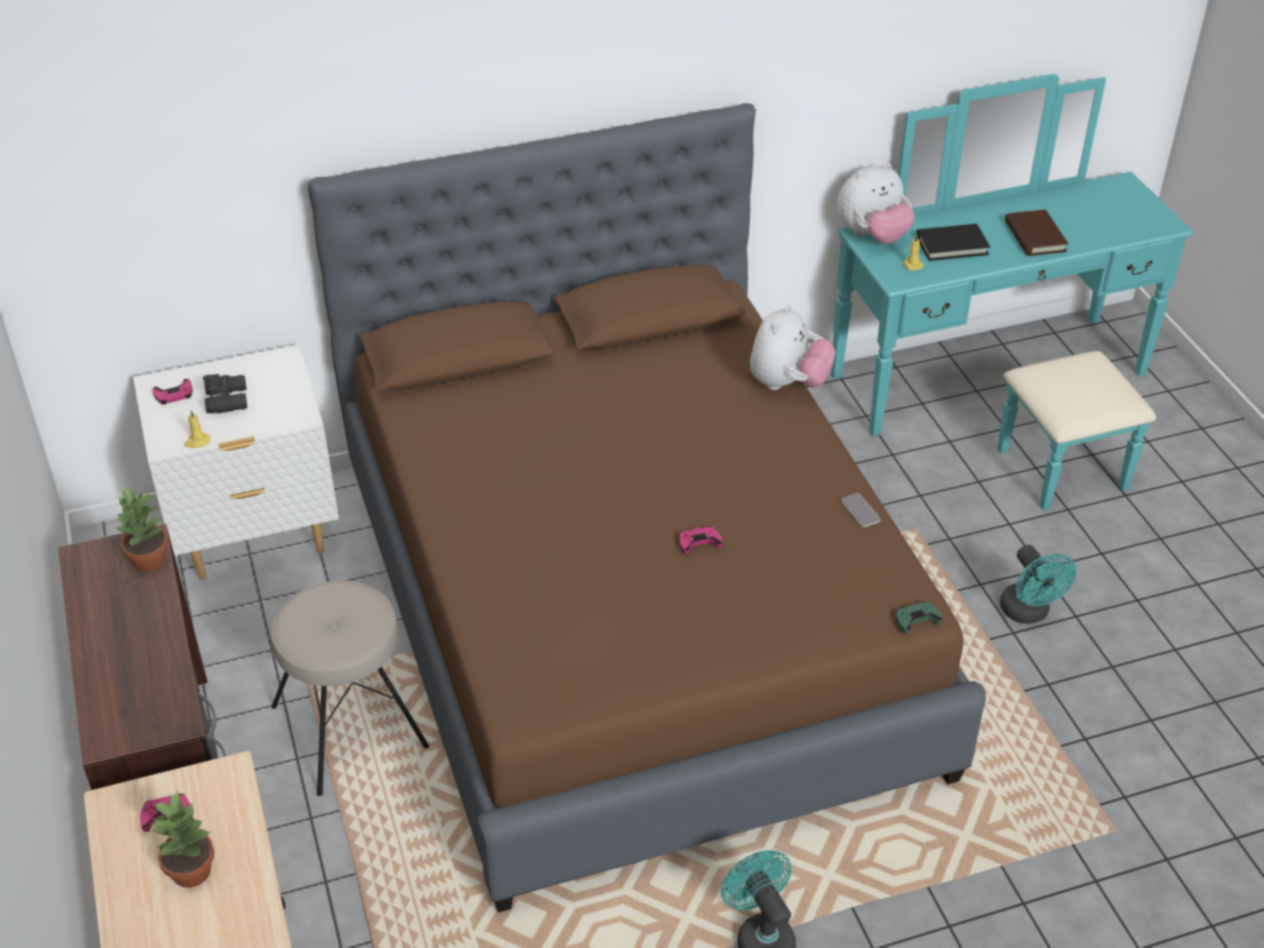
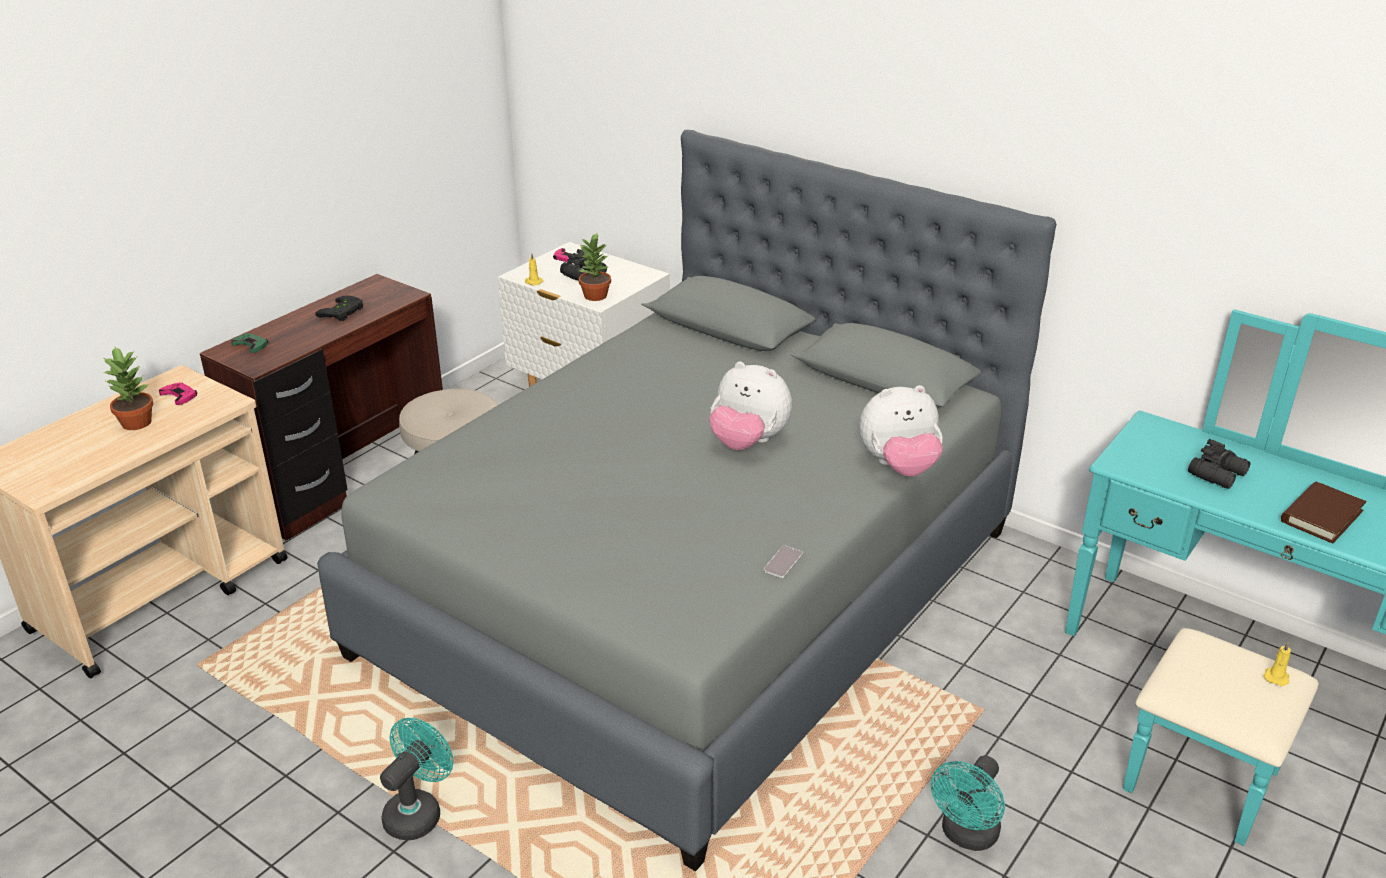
camera: 55 degrees right, 10 degrees down
potted plant [115,487,168,571] -> potted plant moved to [579,233,611,301]
brown bed [308,103,986,912] -> grey bed [317,130,1057,871]
pink game controller [680,526,723,554] -> none
plush toy [837,163,915,244] -> plush toy moved to [709,361,792,450]
green game controller [896,601,943,634] -> green game controller moved to [231,333,268,353]
yellow candle [903,235,924,271] -> yellow candle moved to [1263,642,1291,686]
black book [916,224,990,261] -> black binoculars [1188,439,1251,489]
none -> black game controller [315,295,363,321]

